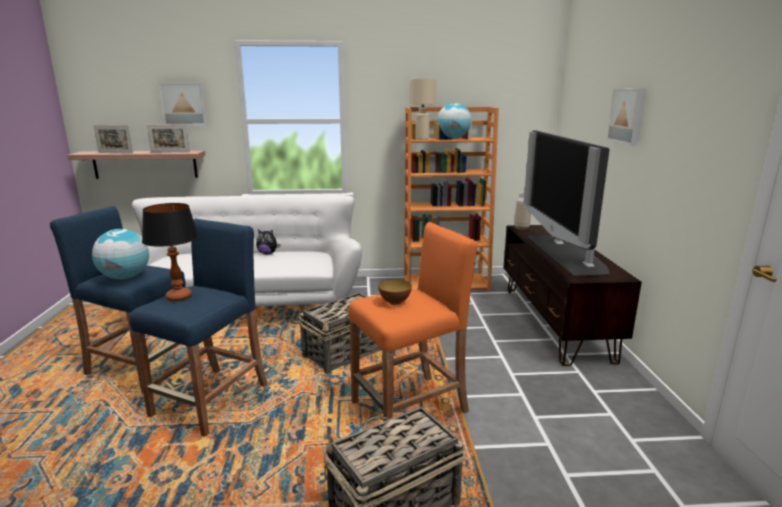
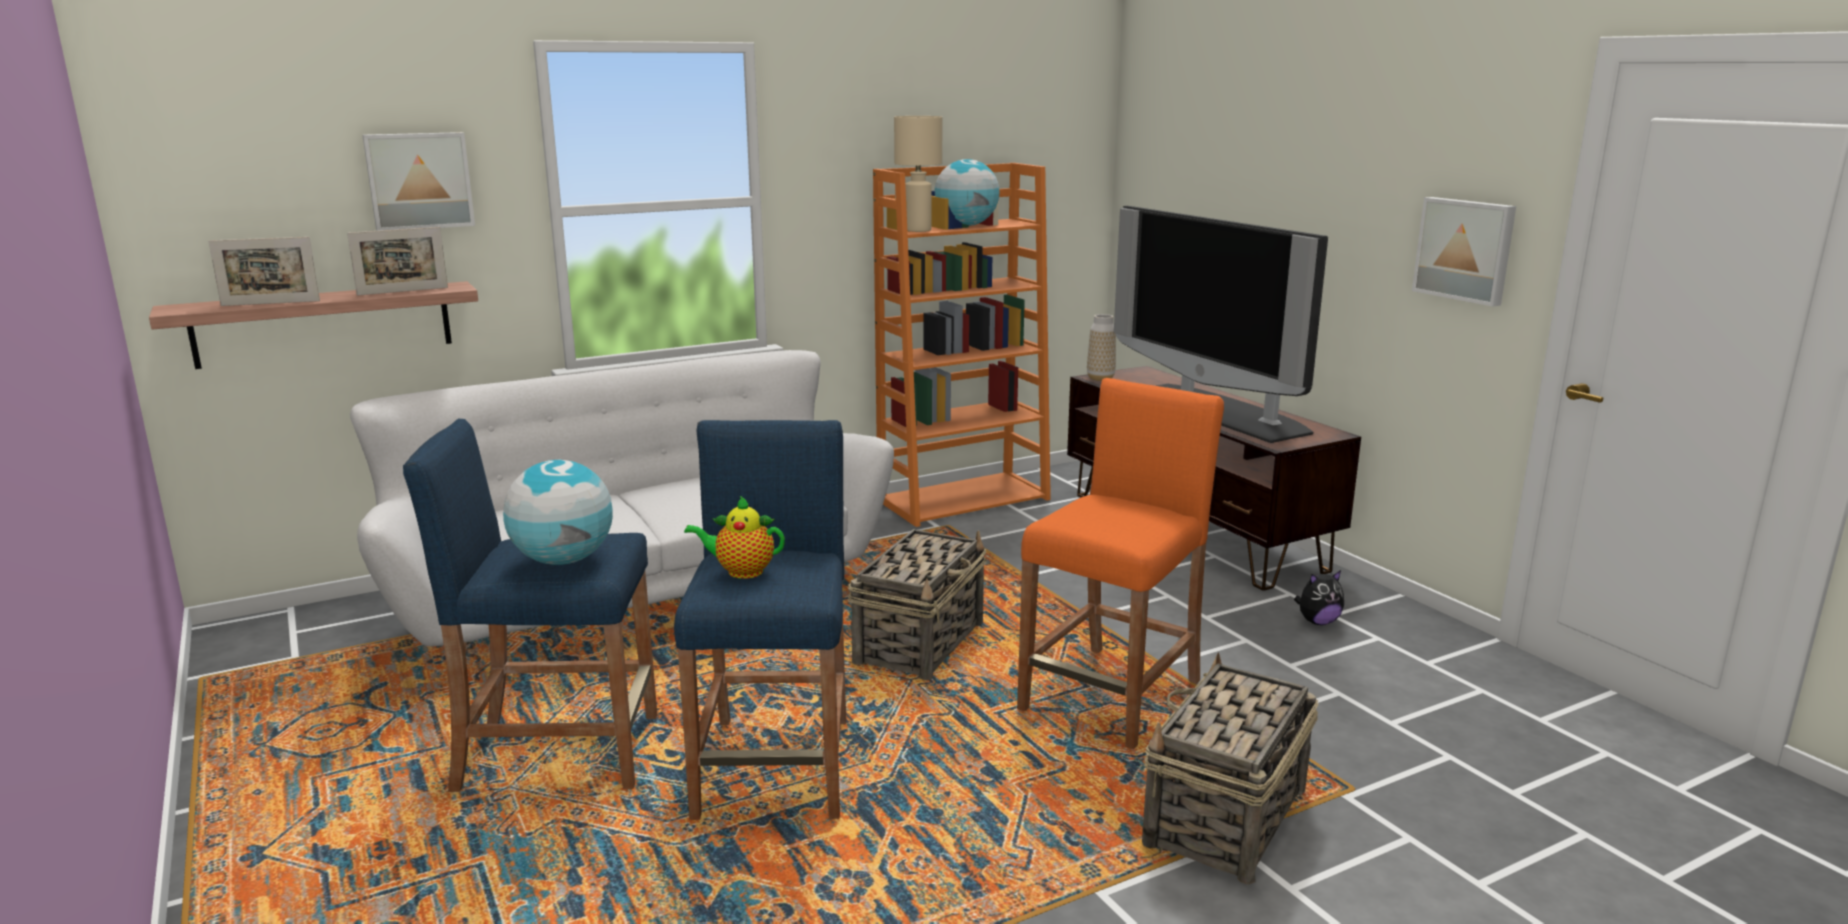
camera: 25 degrees left, 0 degrees up
table lamp [142,203,198,301] -> teapot [684,496,785,579]
plush toy [256,229,280,255] -> plush toy moved to [1294,570,1344,625]
bowl [378,279,412,305] -> none
picture [606,88,647,145] -> picture moved to [1412,197,1516,307]

